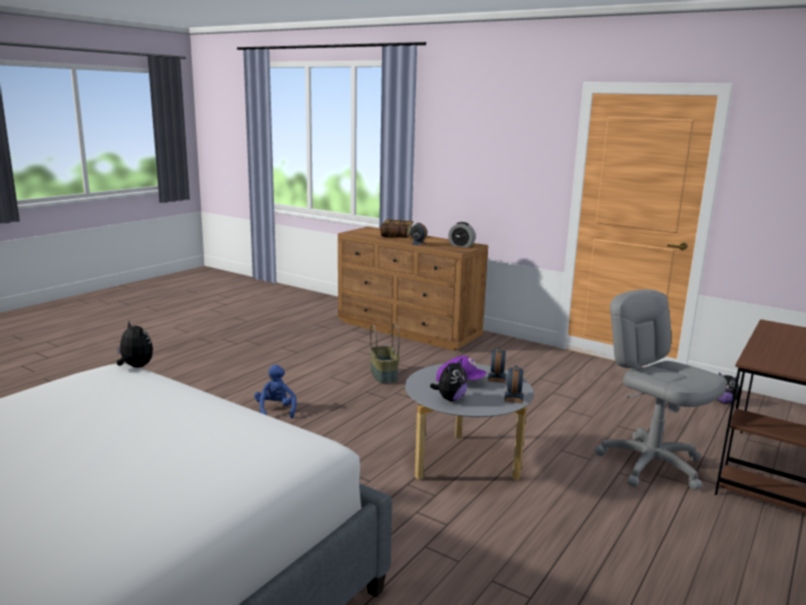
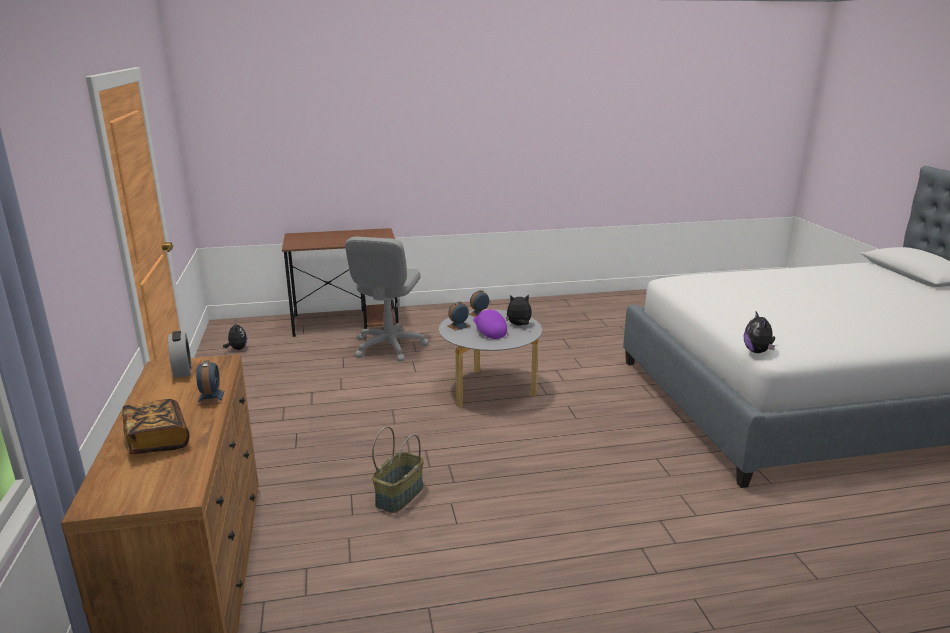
camera: 135 degrees left, 5 degrees up
blue plush toy [254,365,297,418] -> none

